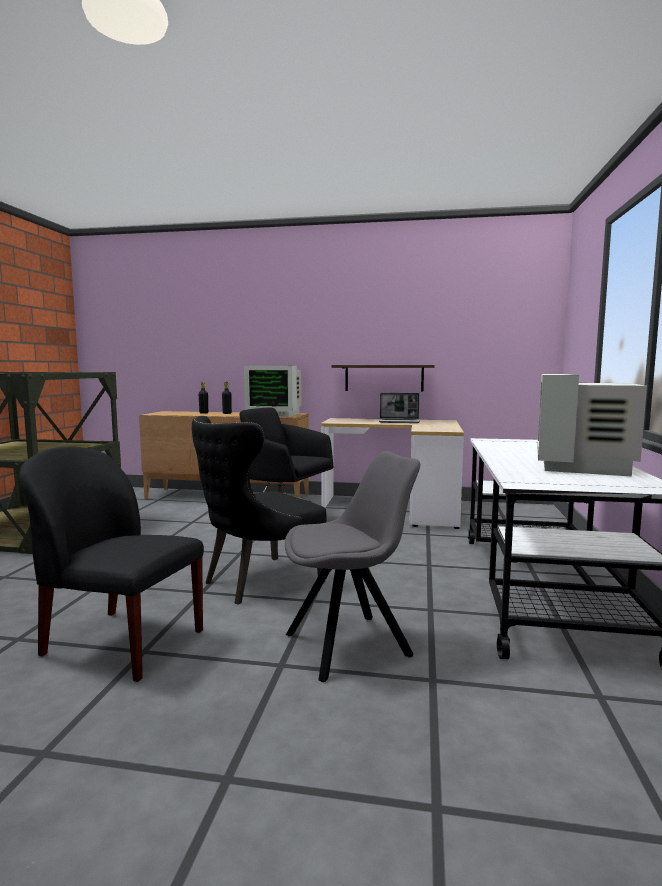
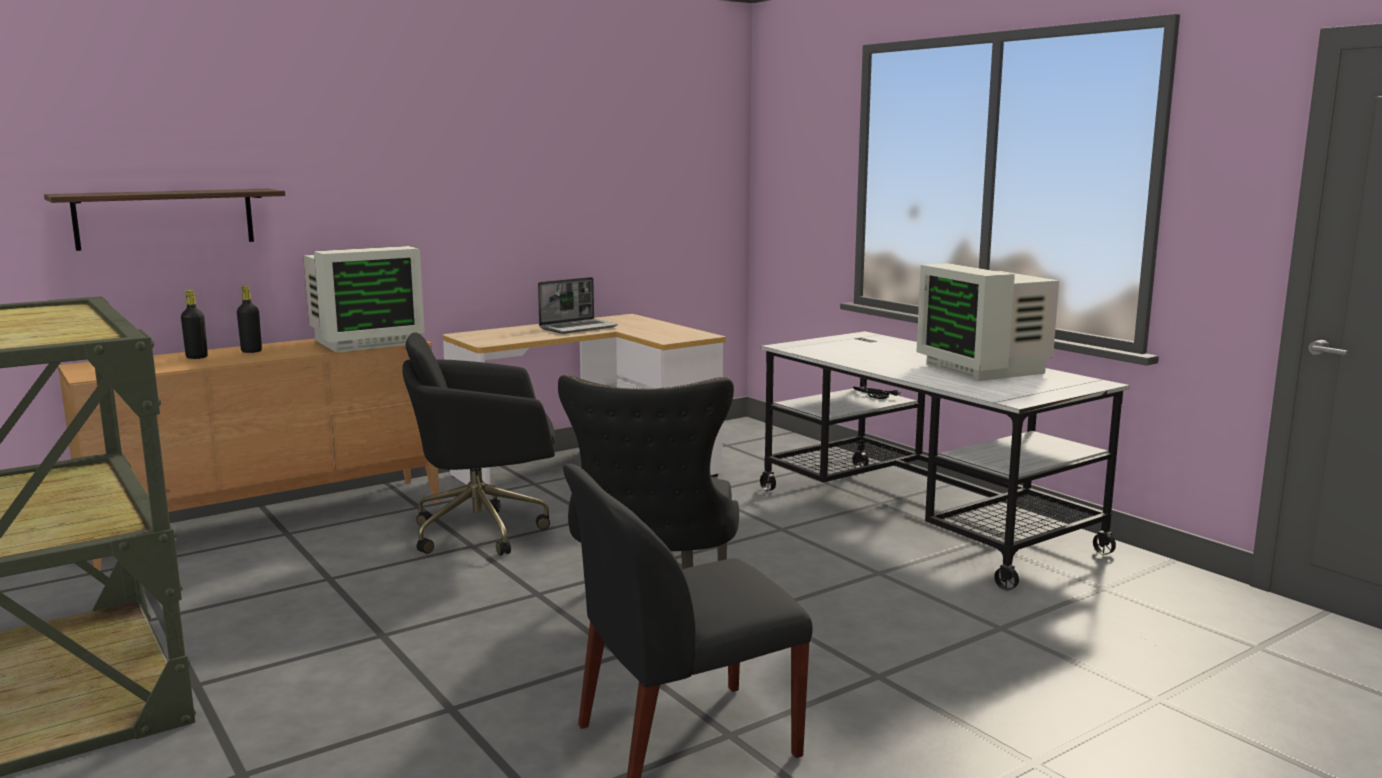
camera: 45 degrees left, 5 degrees up
grey chair [285,451,420,682] -> none
shelf [331,365,435,391] -> shelf moved to [44,189,285,251]

